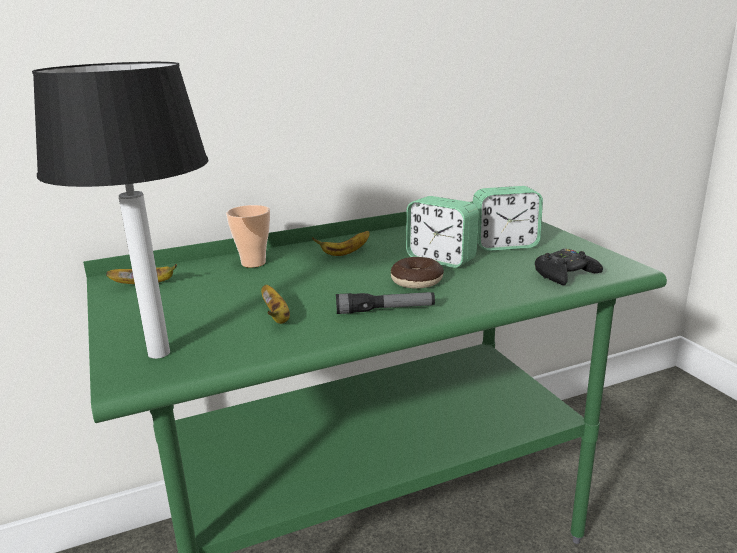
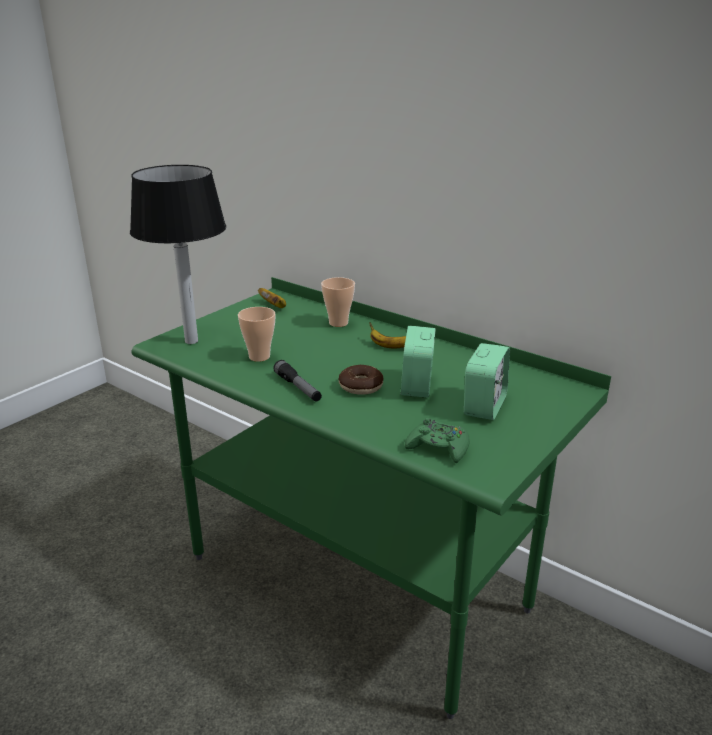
camera: 60 degrees right, 5 degrees up
banana [261,285,290,324] -> cup [238,307,275,362]
alarm clock [473,186,543,251] -> alarm clock turned 120 degrees counterclockwise [464,343,510,420]
black game controller [535,248,603,285] -> green game controller [405,418,470,463]

